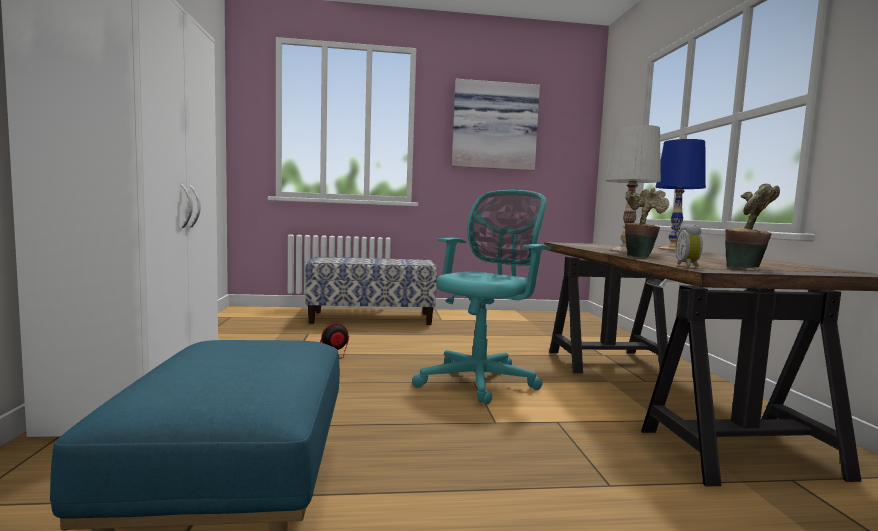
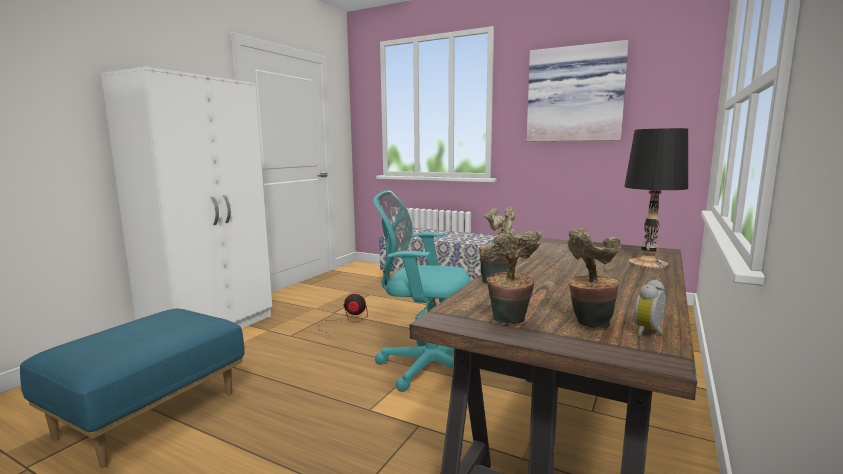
camera: 35 degrees right, 5 degrees up
turquoise office chair [412,190,551,405] -> turquoise office chair turned 150 degrees counterclockwise [373,190,471,392]
white table lamp [606,125,661,253] -> none
blue table lamp [655,139,706,251] -> black table lamp [624,128,688,268]
alarm clock [675,224,703,267] -> alarm clock moved to [634,280,665,336]
none -> potted plant [568,228,621,329]

